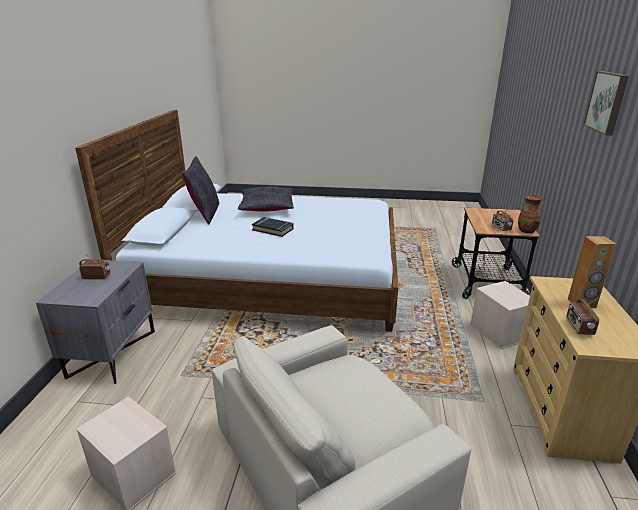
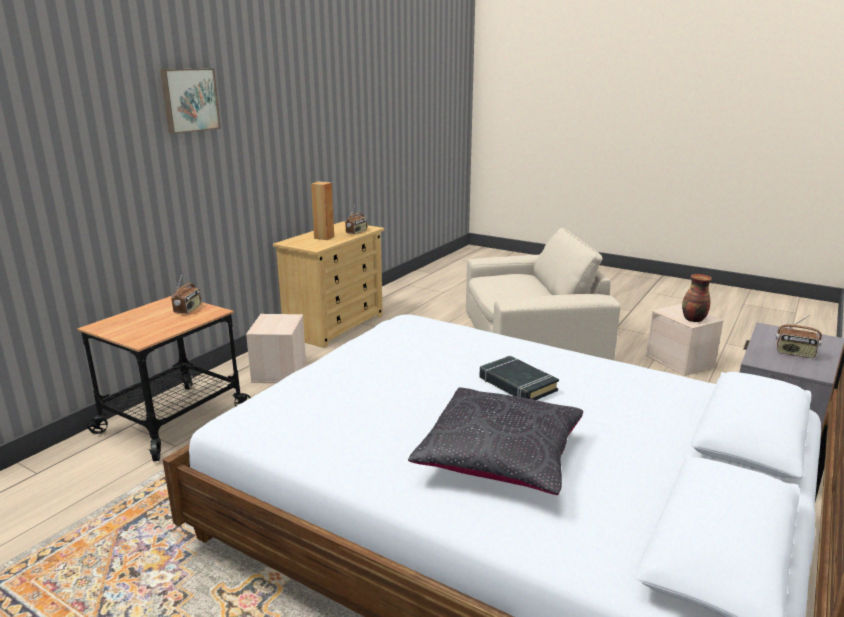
camera: 155 degrees left, 5 degrees down
black pillow [182,156,219,225] -> none
vase [518,195,542,233] -> vase moved to [682,274,712,322]

